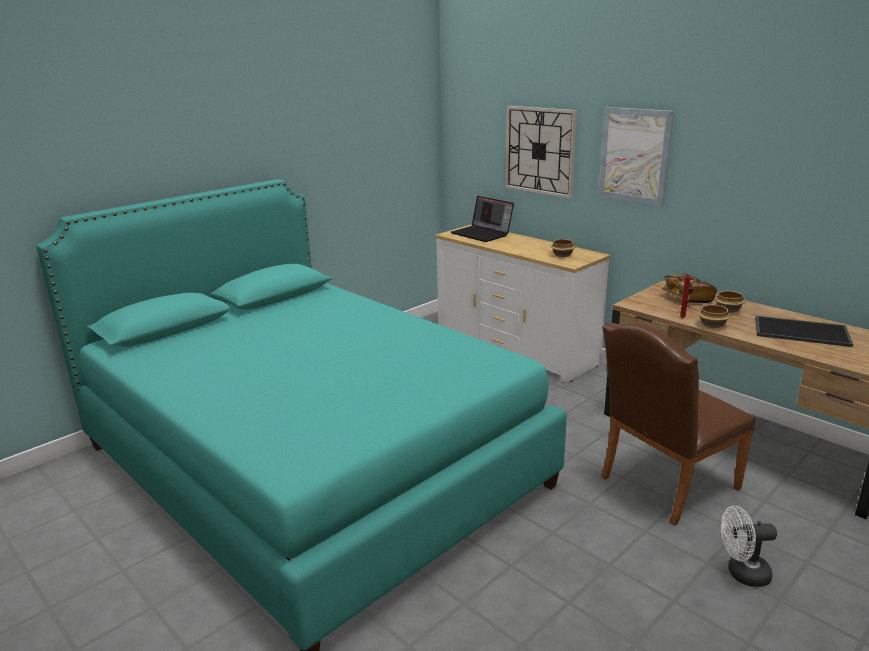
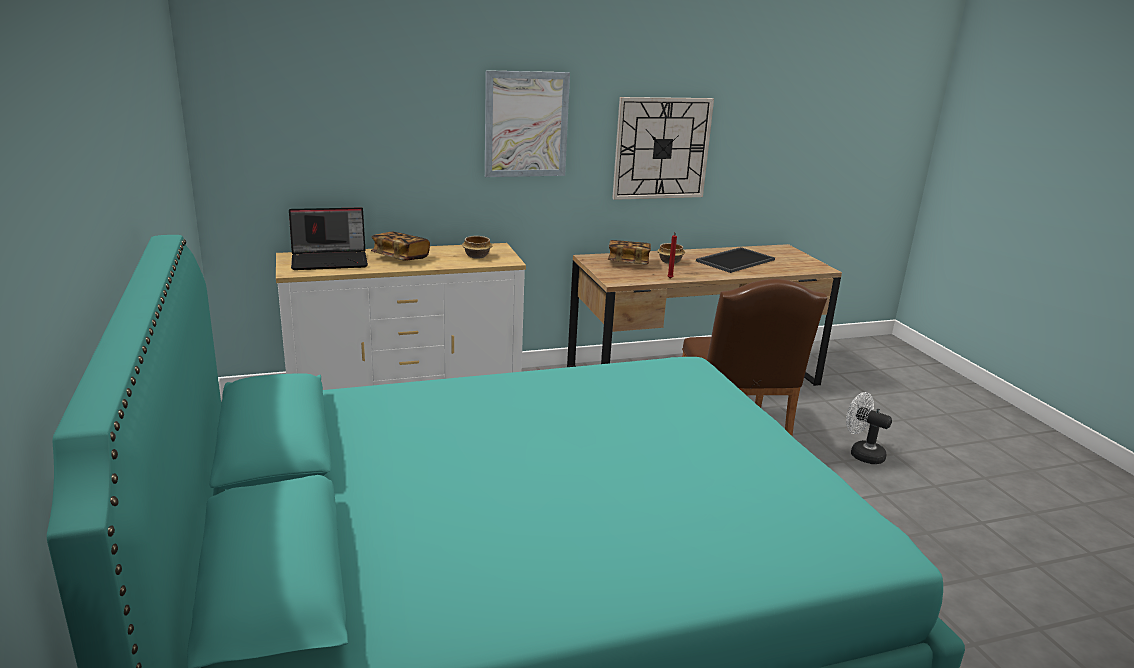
camera: 65 degrees left, 0 degrees up
wall clock [505,106,577,198] -> wall clock moved to [612,97,714,200]
bowl [698,304,731,328] -> none
white fan [721,506,777,587] -> white fan turned 105 degrees clockwise [846,392,892,464]
none -> book [371,232,430,261]

